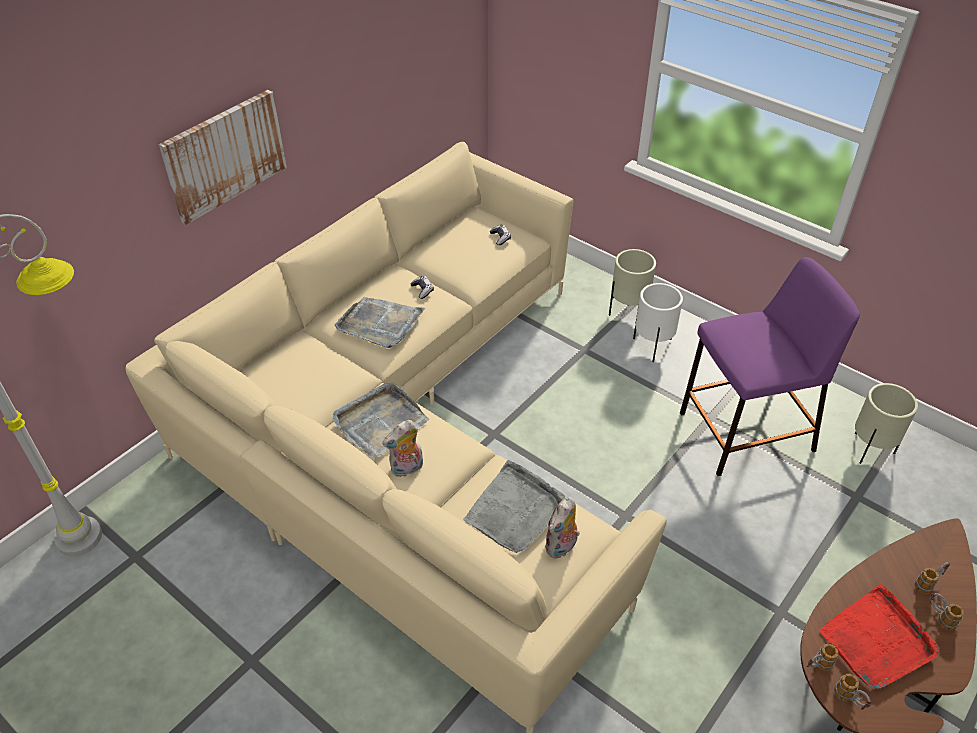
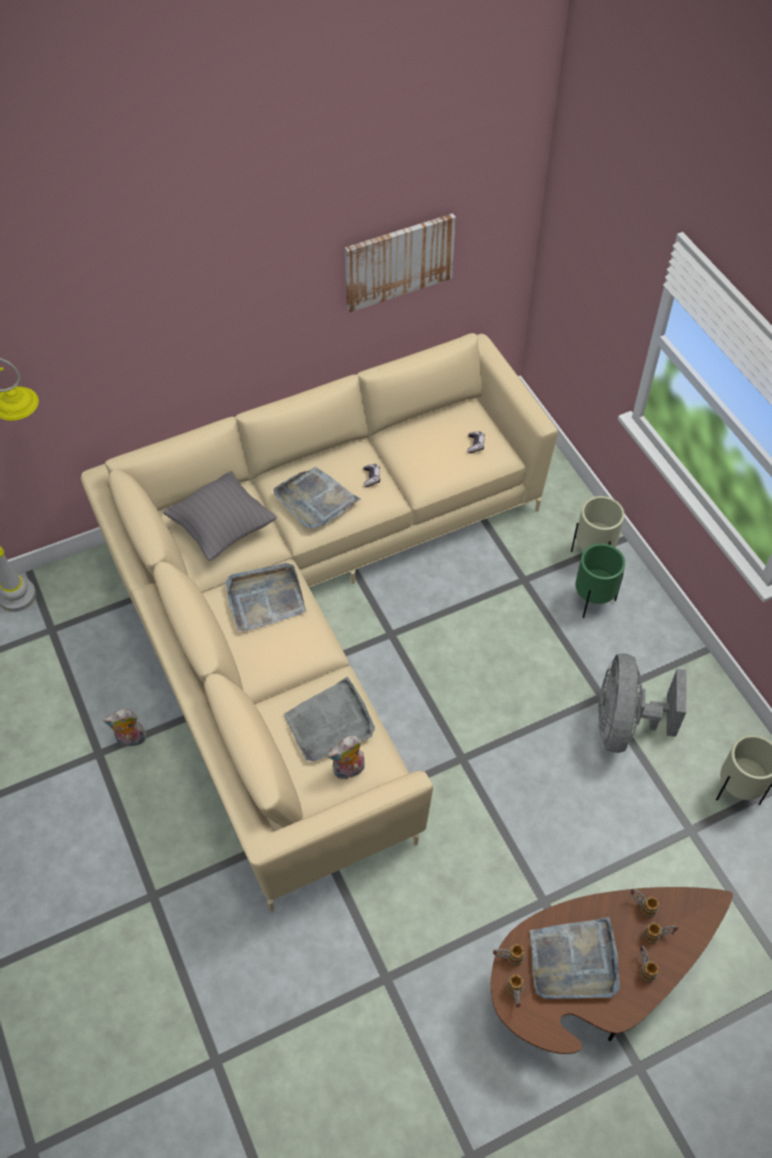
camera: 25 degrees right, 10 degrees up
picture [159,90,287,225] -> picture moved to [345,213,456,312]
plush toy [382,420,423,477] -> plush toy moved to [103,709,147,747]
white planter [633,283,683,362] -> green planter [575,543,625,618]
purple stool [680,257,860,476] -> grey fan [598,654,686,753]
red tray [819,584,939,688] -> grey tray [529,917,620,999]
none -> grey pillow [163,471,277,561]
none -> mug [631,889,659,918]

